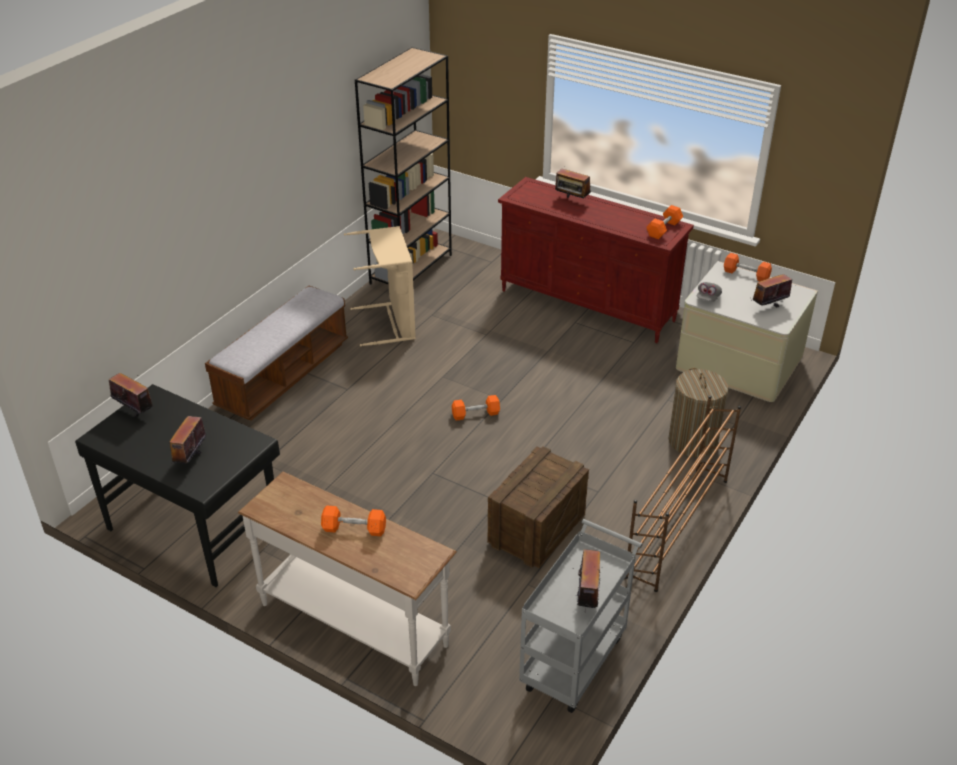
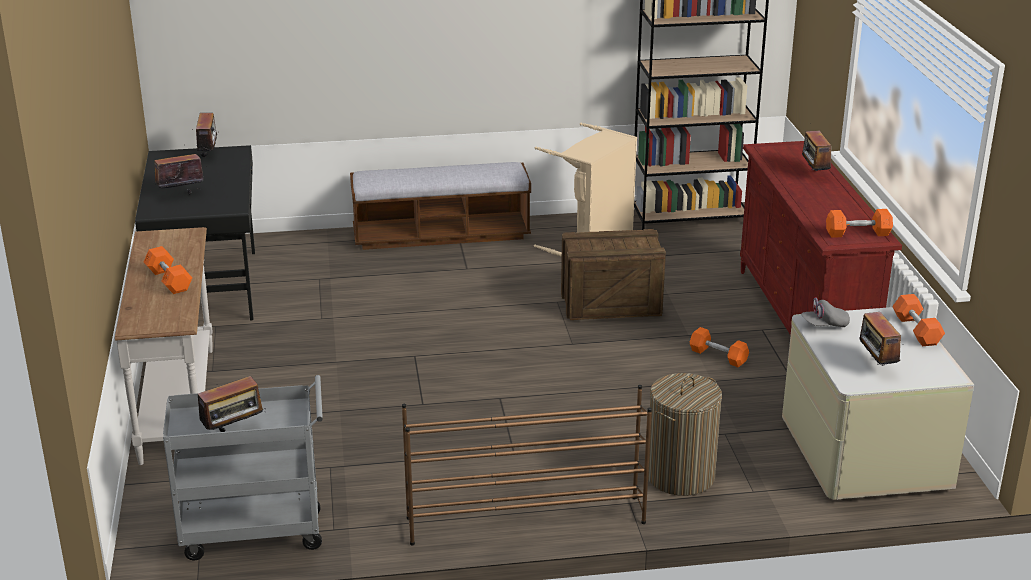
camera: 50 degrees right, 10 degrees down
orange dumbbell [452,395,500,421] -> orange dumbbell moved to [690,327,749,368]
crate [487,446,589,568] -> crate moved to [561,229,666,320]
radio [750,274,792,307] -> radio turned 120 degrees counterclockwise [855,306,901,366]

